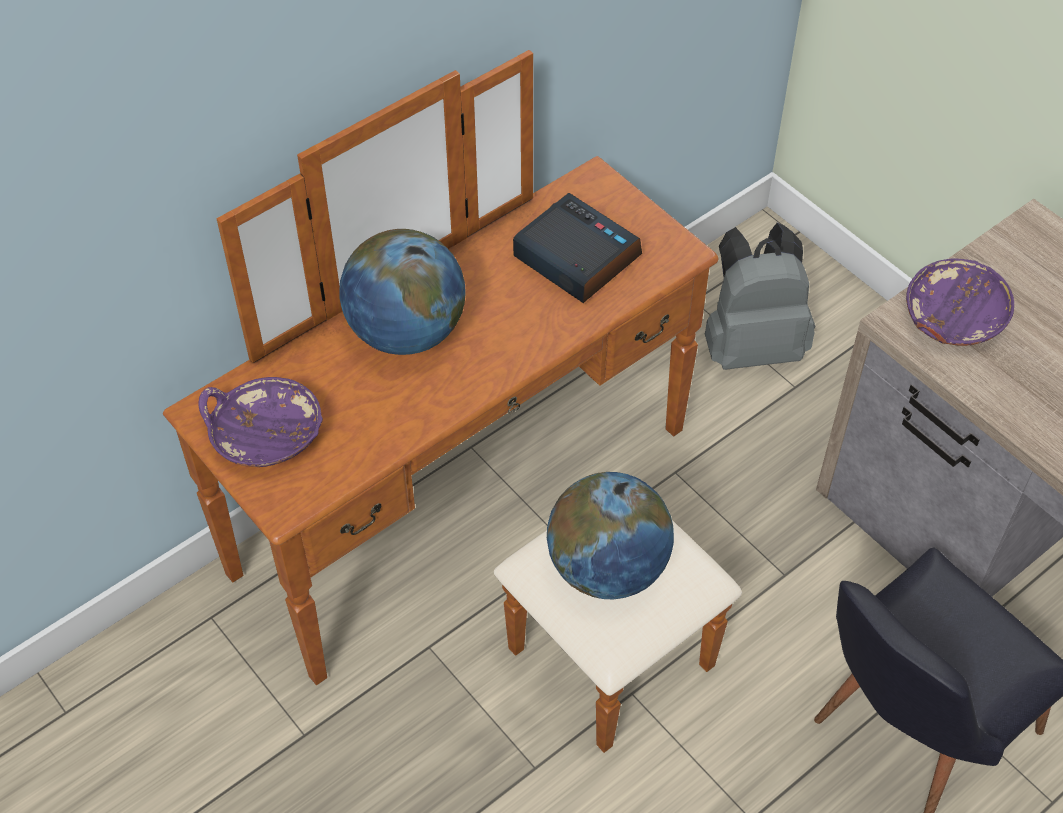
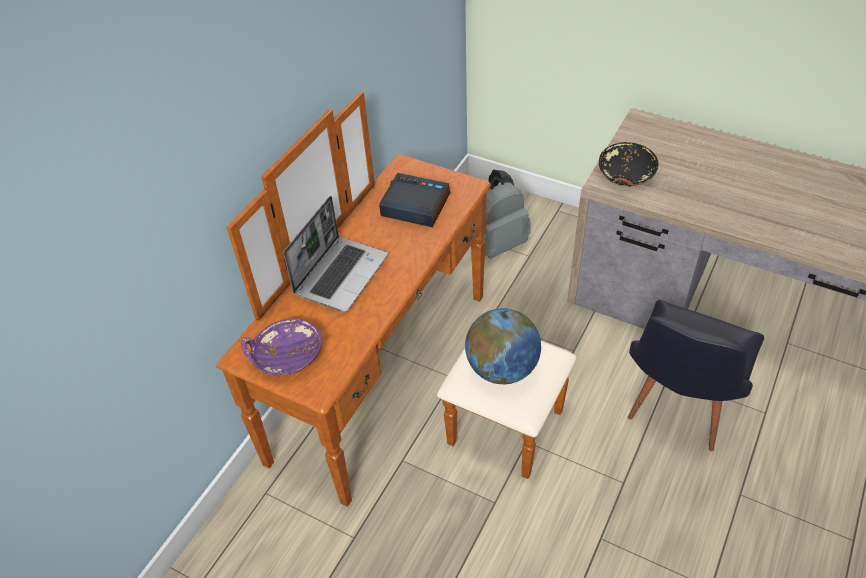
camera: 20 degrees left, 5 degrees down
globe [340,229,465,355] -> laptop [283,196,388,312]
purple bowl [906,259,1014,346] -> black bowl [599,142,658,186]

